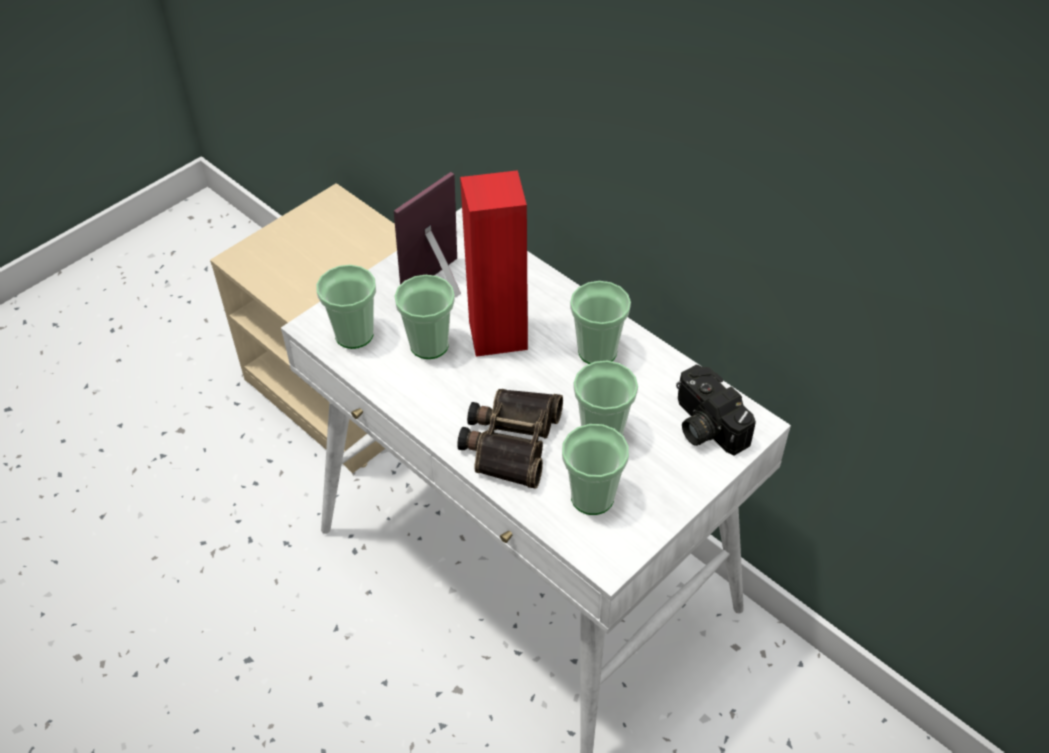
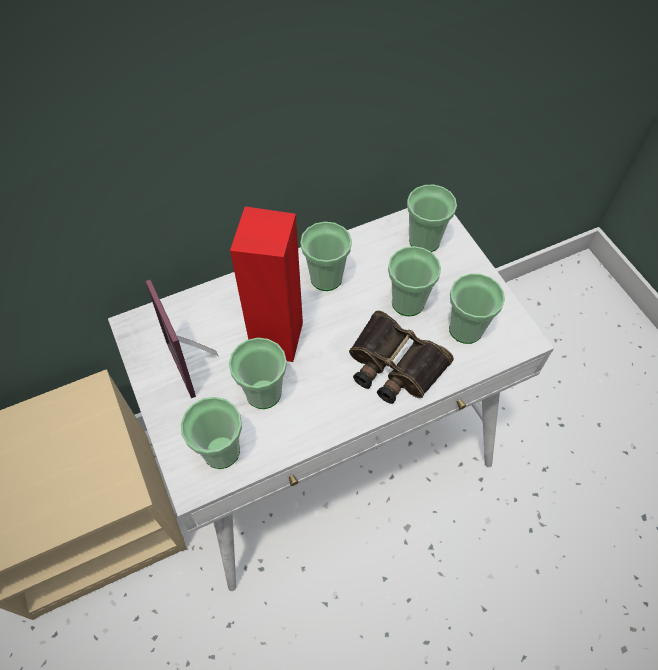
camera: 70 degrees left, 10 degrees up
camera [676,364,756,456] -> cup [407,185,457,252]

